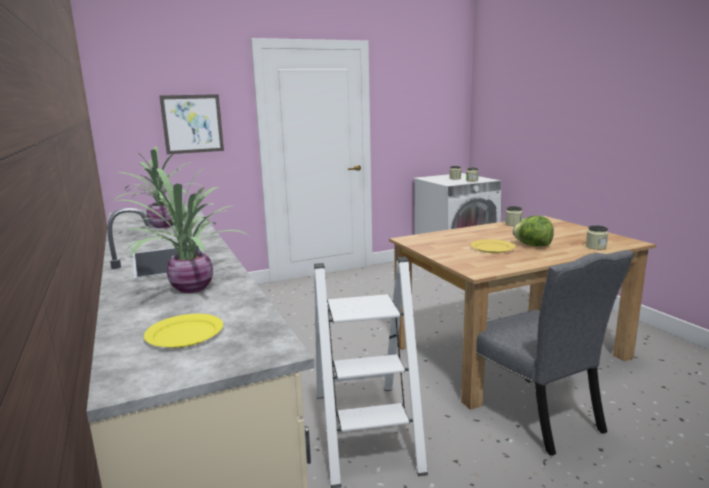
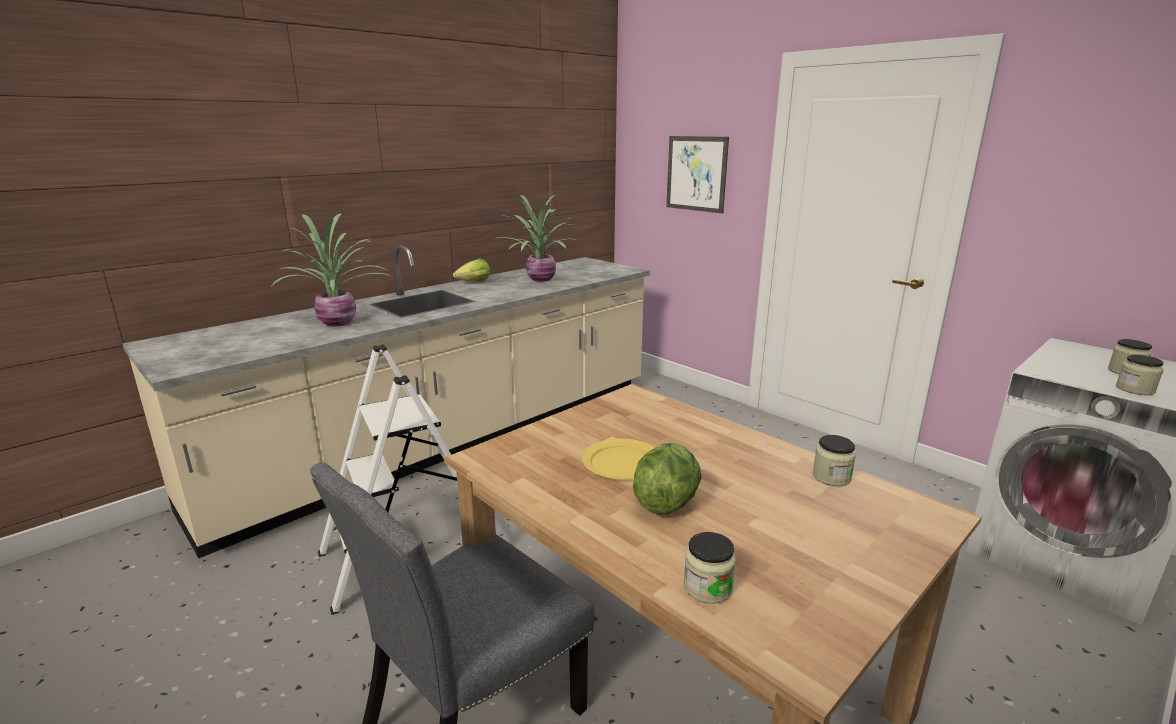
camera: 70 degrees right, 5 degrees up
yellow plate [144,314,223,348] -> none
none -> lettuce [453,259,490,282]

